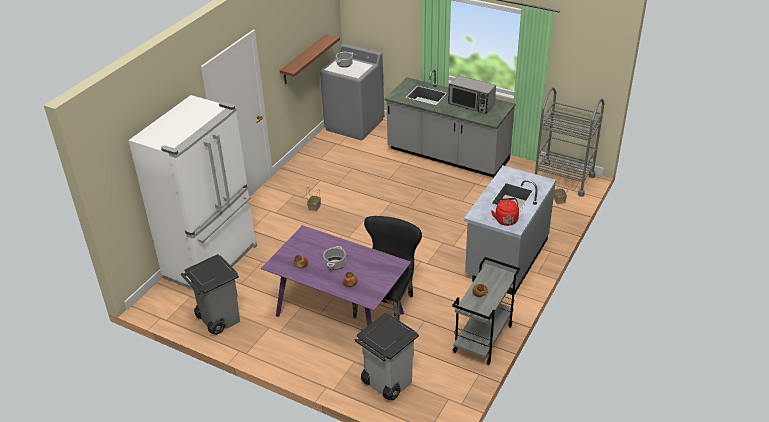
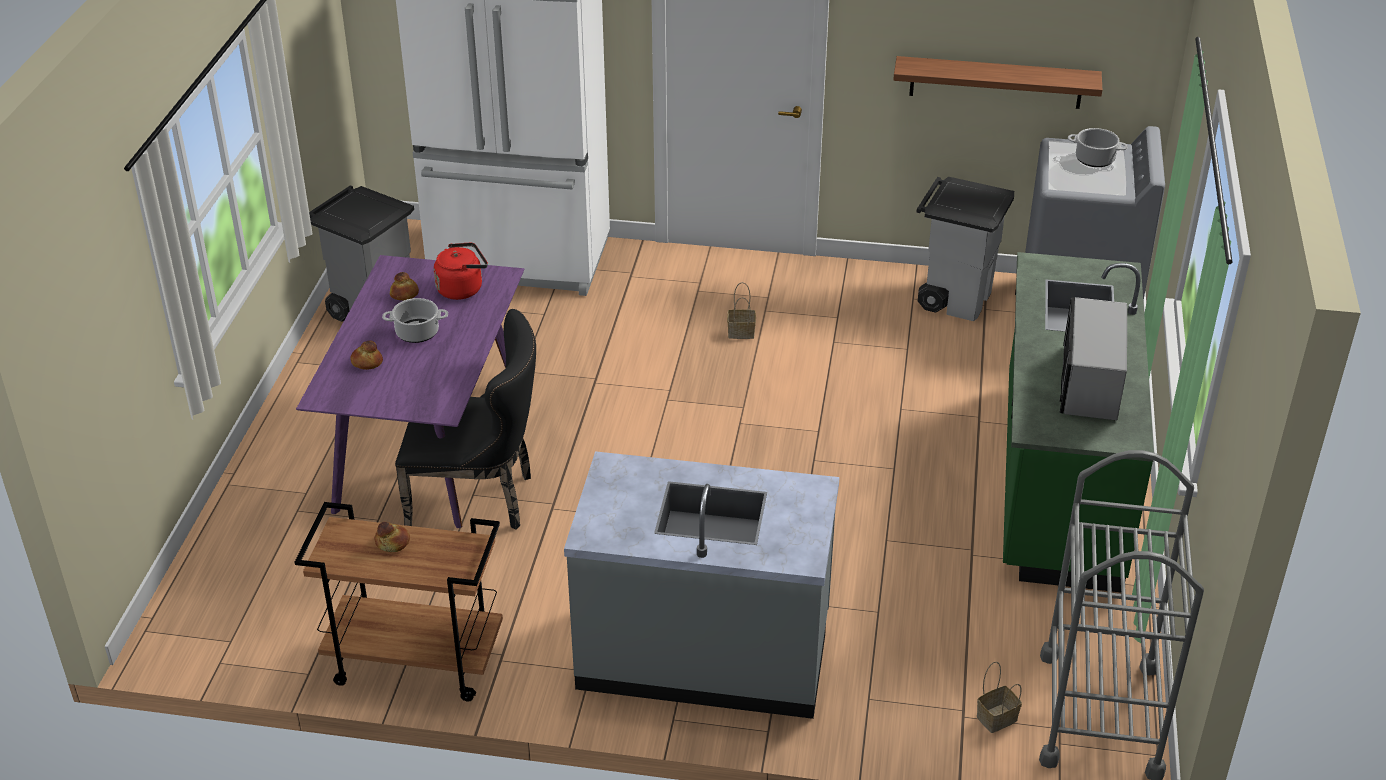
camera: 70 degrees right, 0 degrees up
grey trash can [355,313,419,400] -> grey trash can moved to [916,177,1014,321]
grey counter [385,69,516,177] -> green counter [1003,252,1154,592]
grey cart [452,257,520,365] -> brown cart [295,502,503,702]
red kettle [491,198,519,226] -> red kettle moved to [434,243,488,300]

